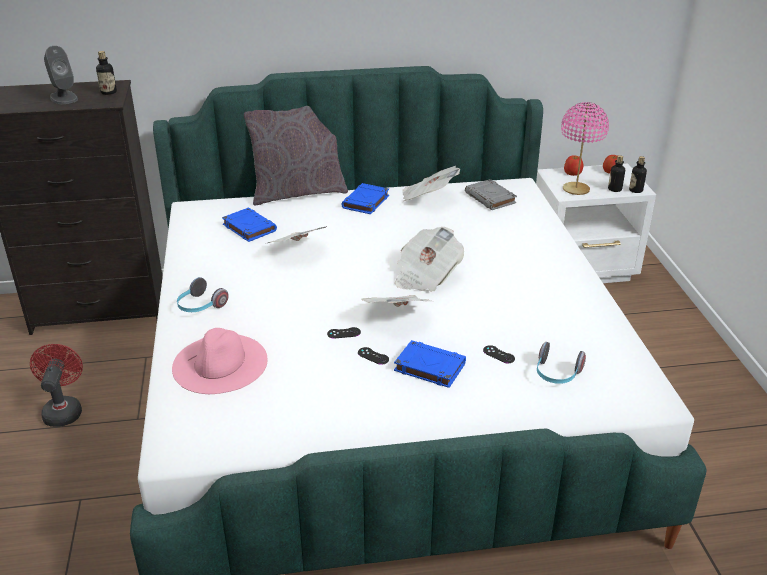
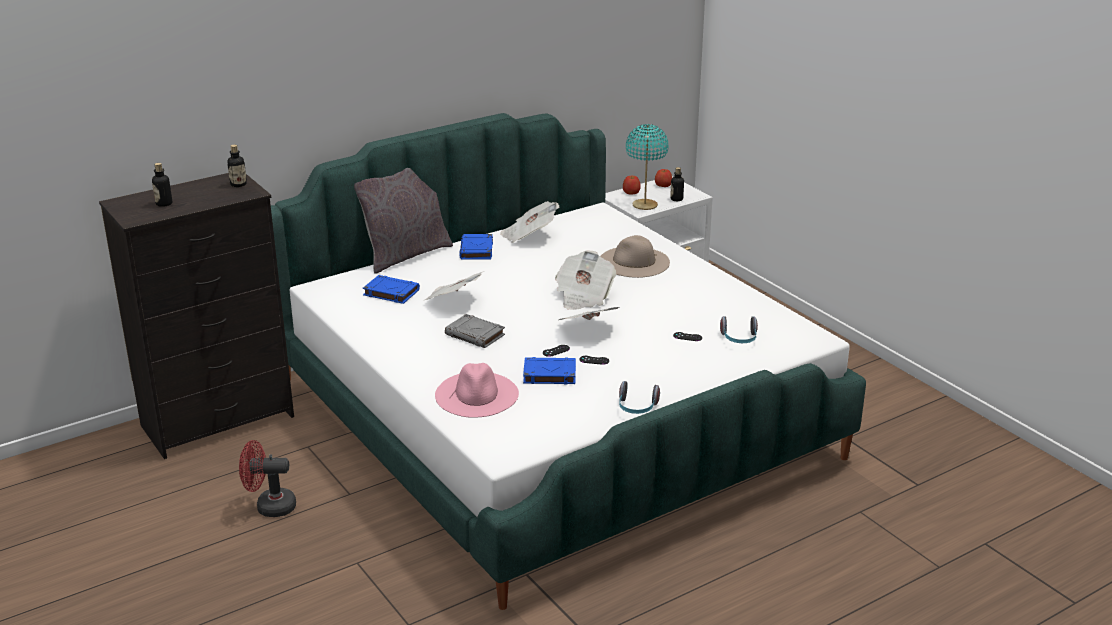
camera: 25 degrees left, 5 degrees down
red fan [30,344,83,427] -> red fan turned 60 degrees counterclockwise [239,440,296,517]
grey speaker [44,46,78,104] -> none
headphones [177,277,229,312] -> headphones moved to [619,381,660,414]
blue book [394,340,466,388] -> blue book moved to [523,357,576,385]
grey book [465,179,517,210] -> grey book moved to [445,314,505,348]
pink table lamp [561,102,609,195] -> turquoise table lamp [626,124,669,210]
bottle [629,156,647,193] -> bottle moved to [152,163,172,207]
none -> beige hat [600,235,670,278]

